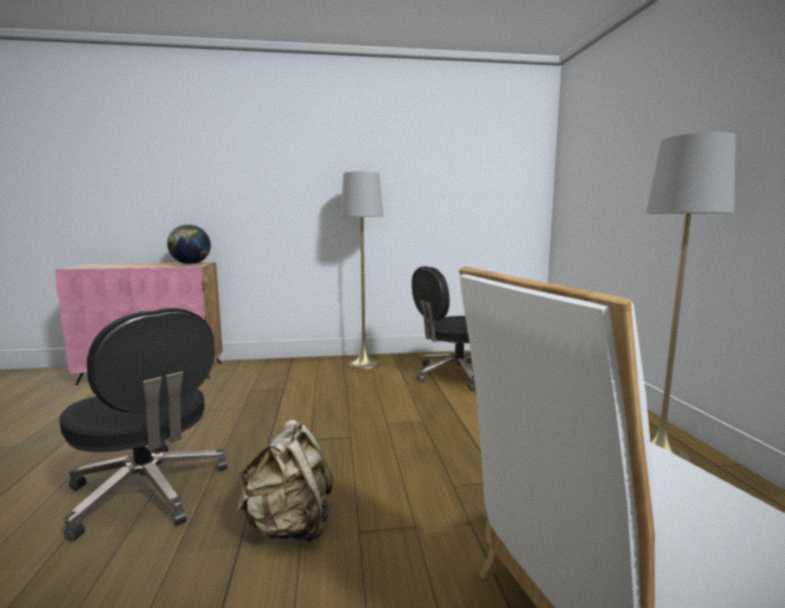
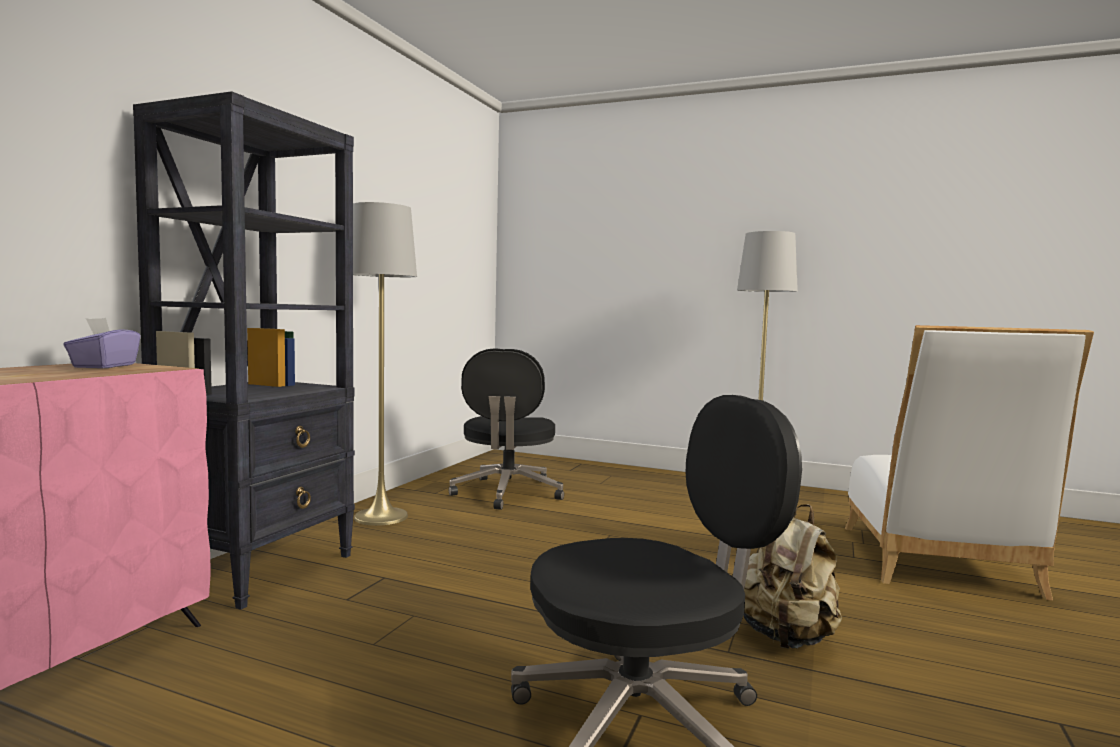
camera: 60 degrees left, 5 degrees down
globe [167,224,211,264] -> purple tissue box [63,318,140,368]
none -> black bookcase [133,91,355,610]

